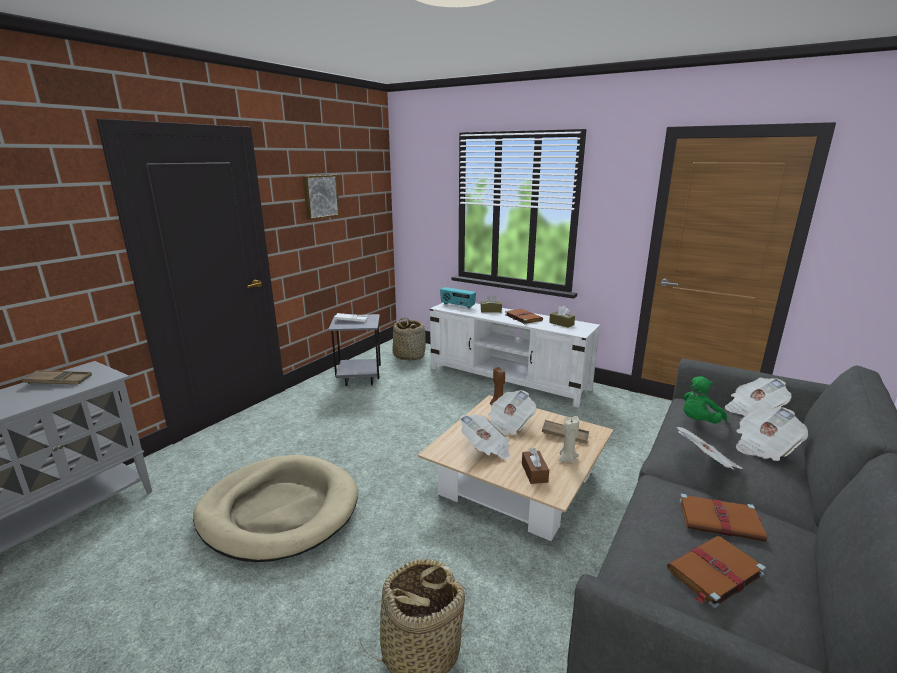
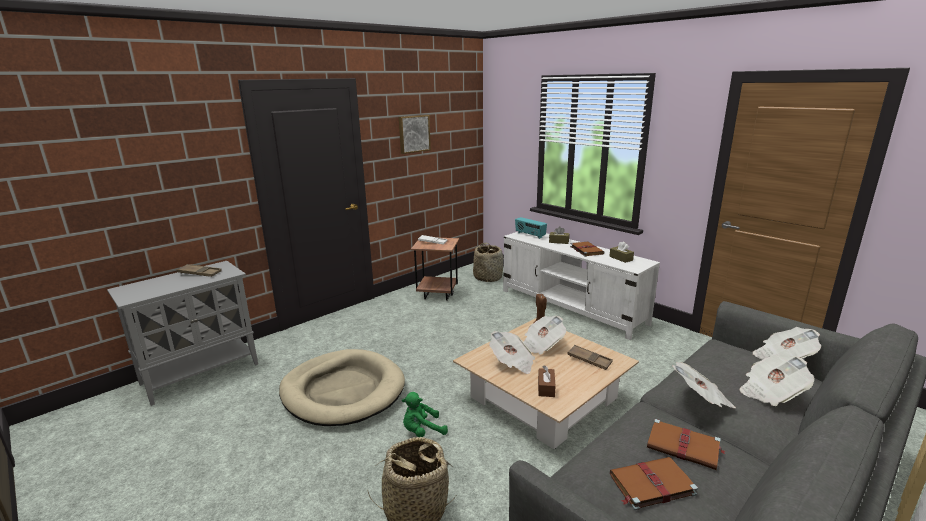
camera: 15 degrees right, 0 degrees up
grey side table [328,314,381,386] -> brown side table [411,238,459,301]
beige candle [559,416,579,464] -> none
green plush toy [683,376,727,424] -> green plush toy moved to [402,392,448,437]

